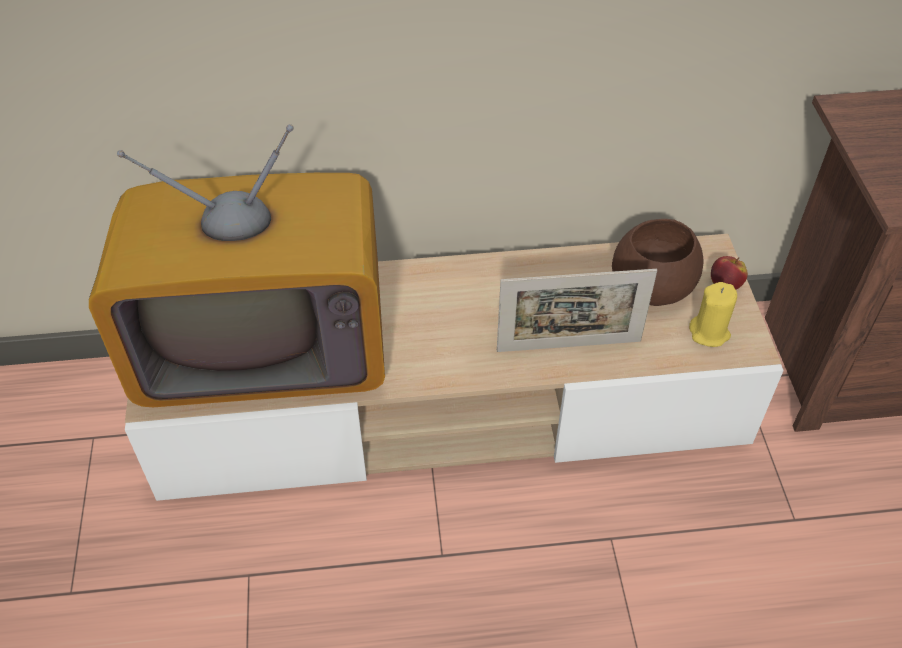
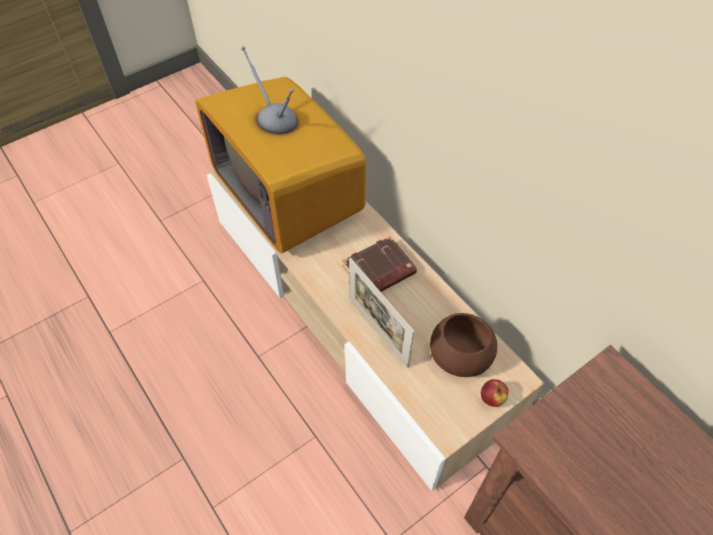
camera: 60 degrees right, 5 degrees up
yellow candle [689,282,737,347] -> none
none -> brown book [342,236,417,292]

